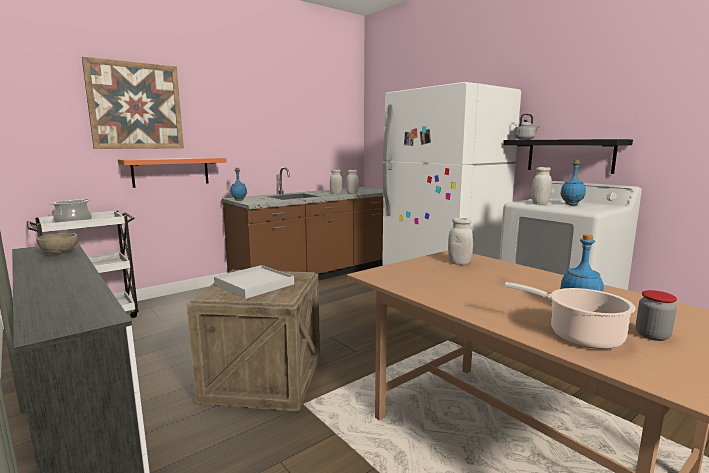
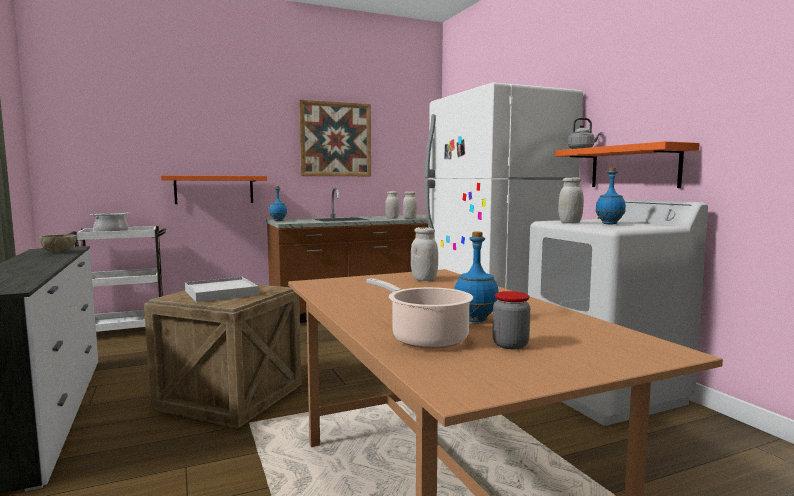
camera: 15 degrees right, 5 degrees down
picture [82,57,184,149] -> picture moved to [299,100,371,176]
black shelf [503,139,633,174] -> orange shelf [555,141,700,188]

